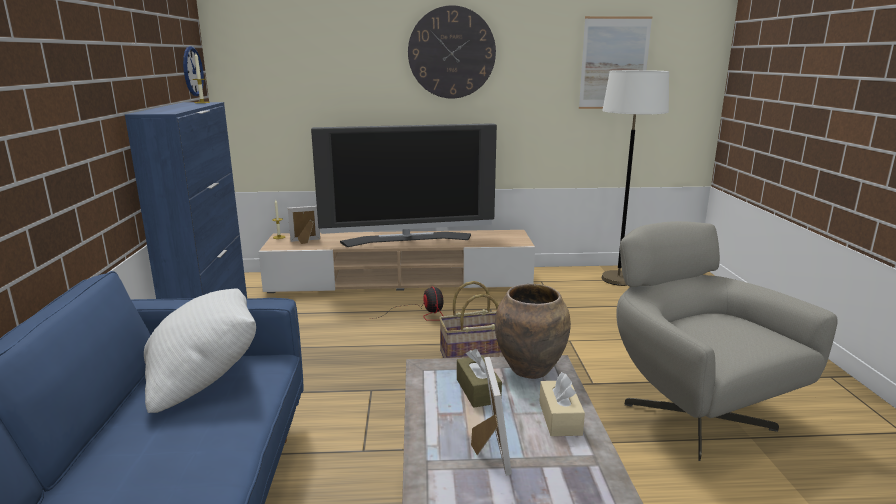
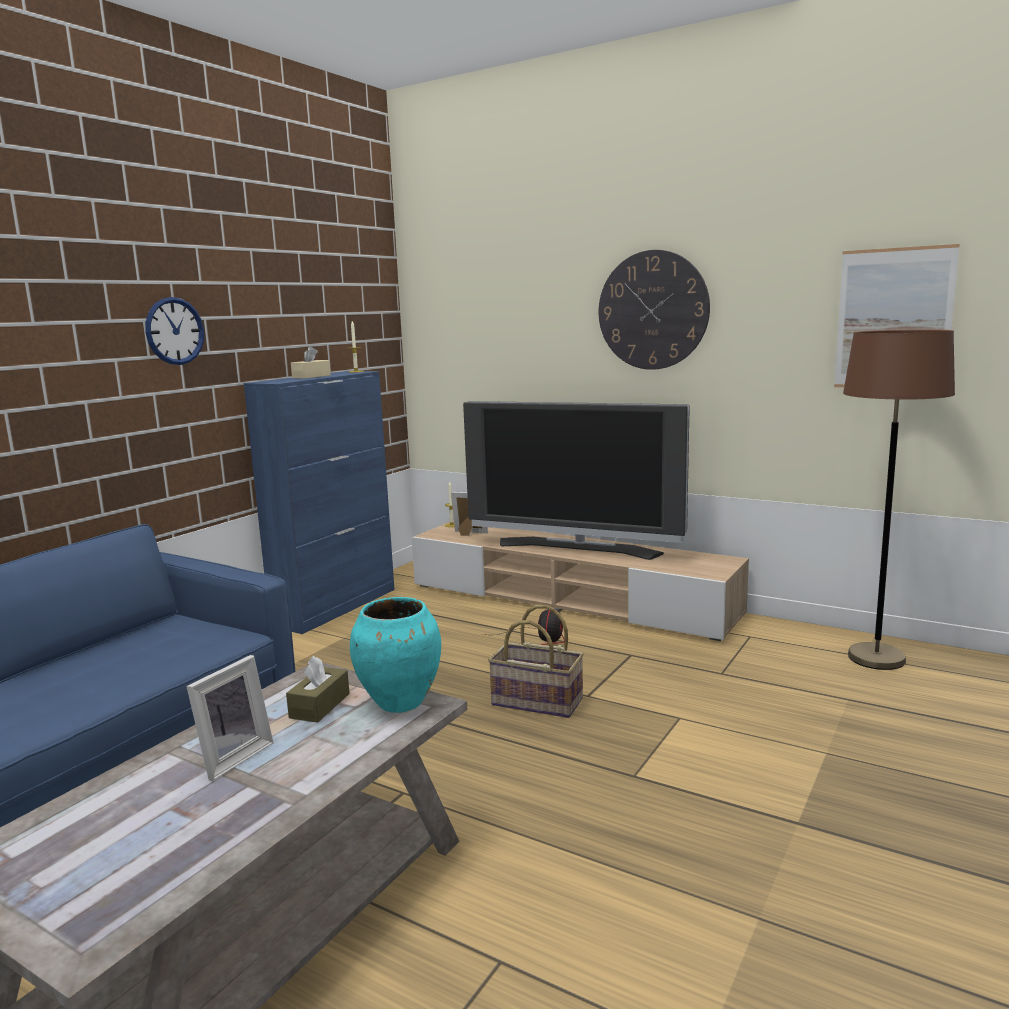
camera: 35 degrees right, 5 degrees down
white pillow [144,289,256,413] -> none
wall clock [183,46,204,96] -> wall clock moved to [145,297,204,365]
brown vase [495,284,571,379] -> turquoise vase [350,597,441,713]
beige tissue box [539,372,585,436] -> beige tissue box moved to [291,346,331,379]
white floor lamp [602,70,669,286] -> brown floor lamp [843,329,955,670]
grey armchair [616,221,838,461] -> none

